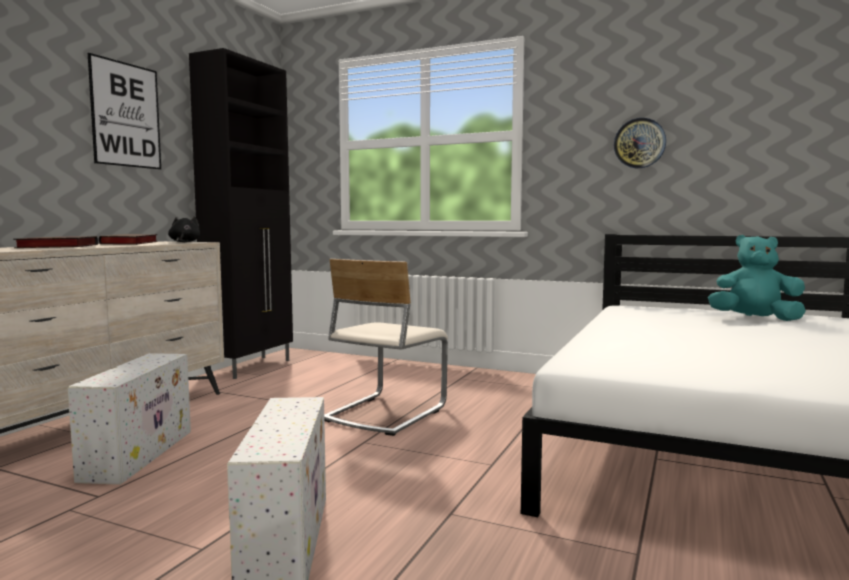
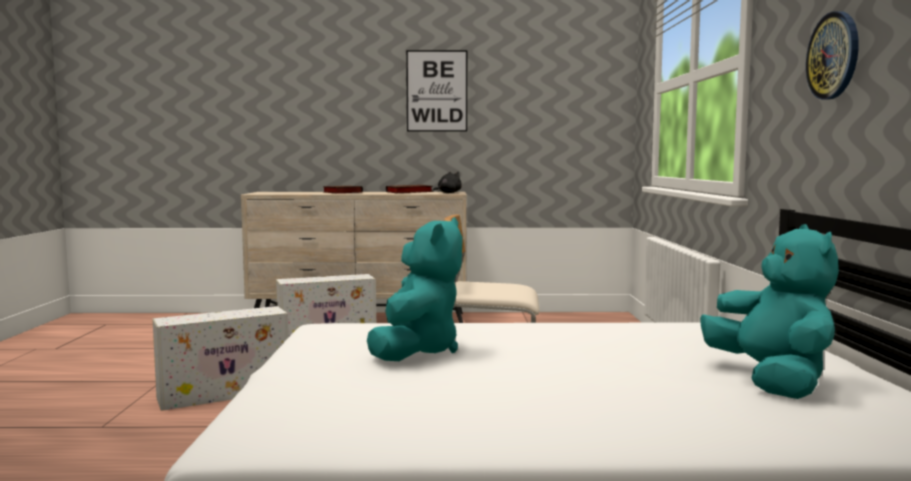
camera: 65 degrees right, 0 degrees up
black cabinet [189,48,293,379] -> none
none -> turquoise plush toy [367,217,463,361]

